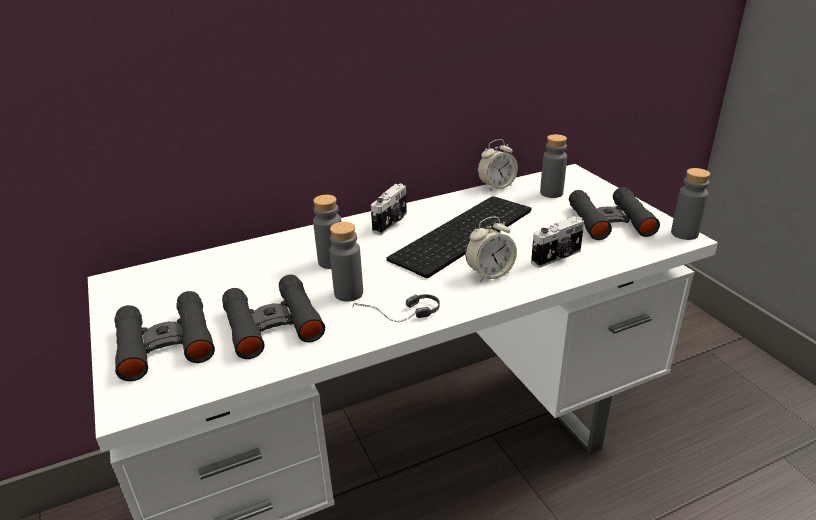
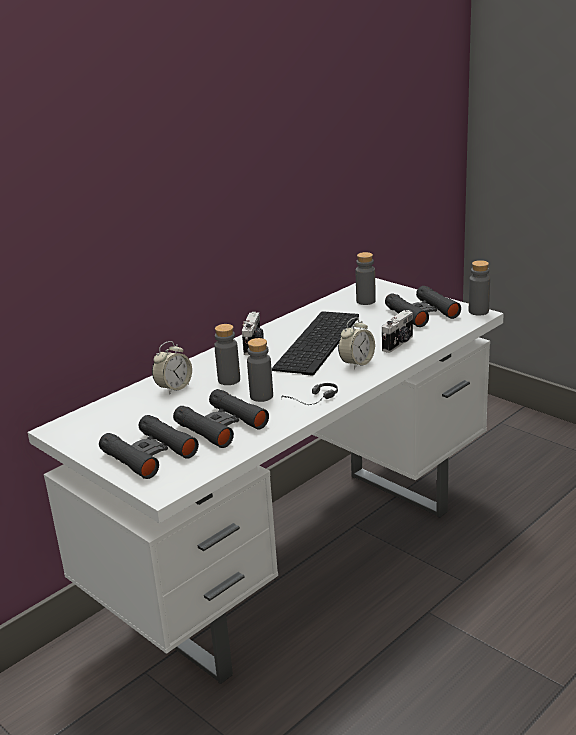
camera: 20 degrees left, 5 degrees down
alarm clock [478,139,518,192] -> alarm clock moved to [152,341,192,395]

